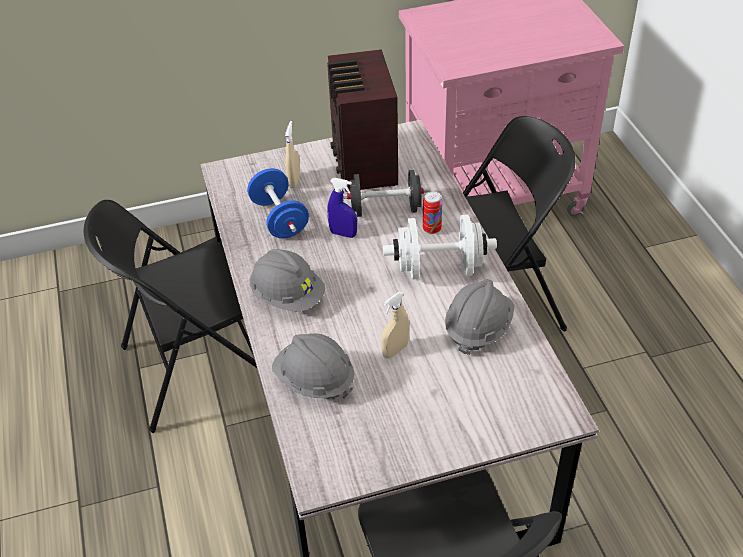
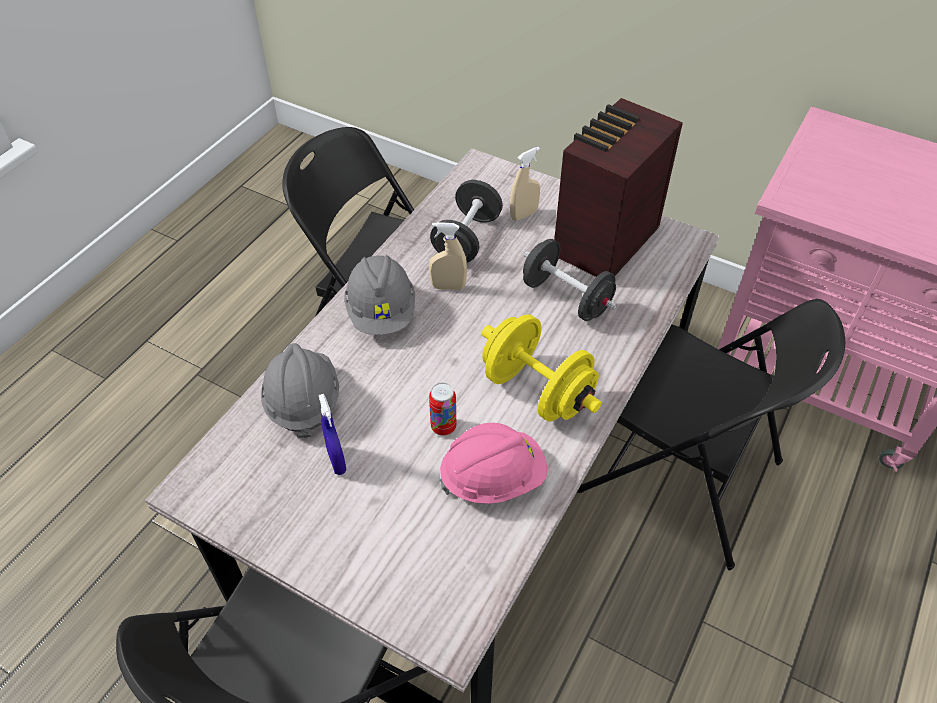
camera: 45 degrees right, 5 degrees up
blue dumbbell [247,168,309,238] -> black dumbbell [430,180,503,262]
blue spray bottle [327,178,357,238] -> blue spray bottle moved to [319,394,347,475]
beige spray bottle [381,292,409,359] -> beige spray bottle moved to [429,222,467,290]
white dumbbell [383,215,497,280] -> yellow dumbbell [482,314,602,421]
can [423,191,442,234] -> can moved to [429,383,456,436]
grey hard hat [445,279,514,355] -> pink hard hat [439,423,547,504]

